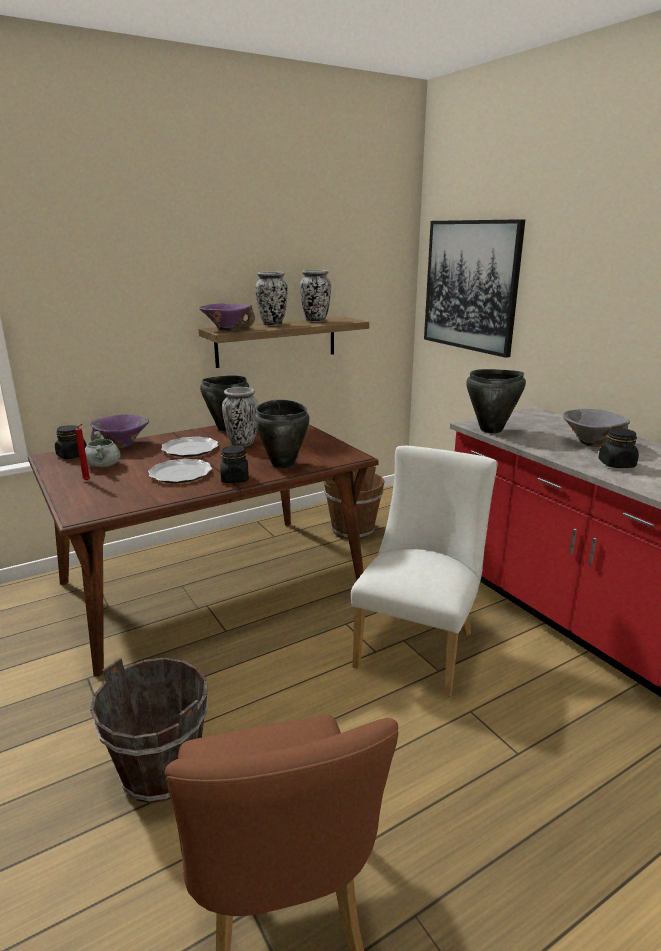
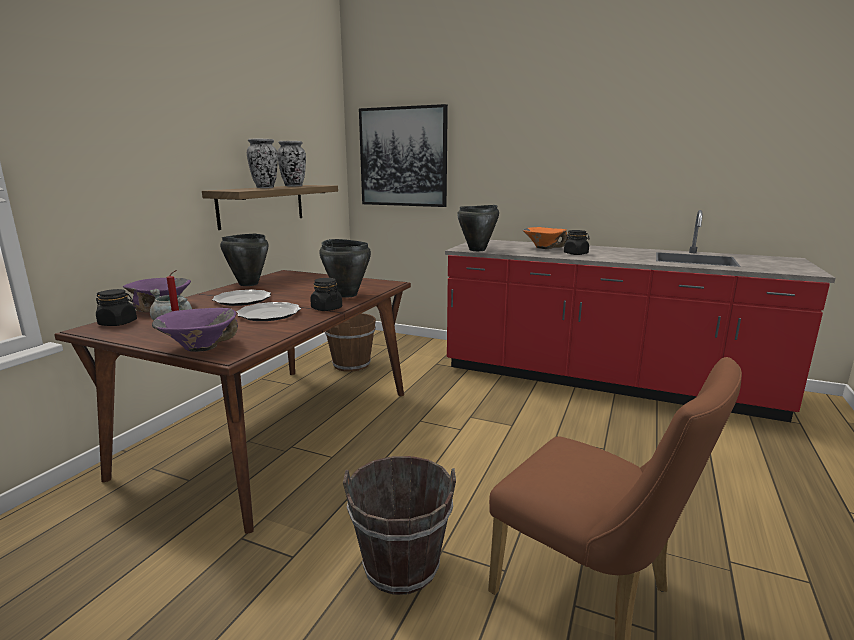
camera: 35 degrees left, 5 degrees down
purple bowl [199,303,255,331] -> purple bowl moved to [152,308,238,352]
vase [222,387,259,447] -> none
white chair [351,446,498,697] -> none
grey bowl [563,409,630,447] -> orange bowl [522,227,568,249]

